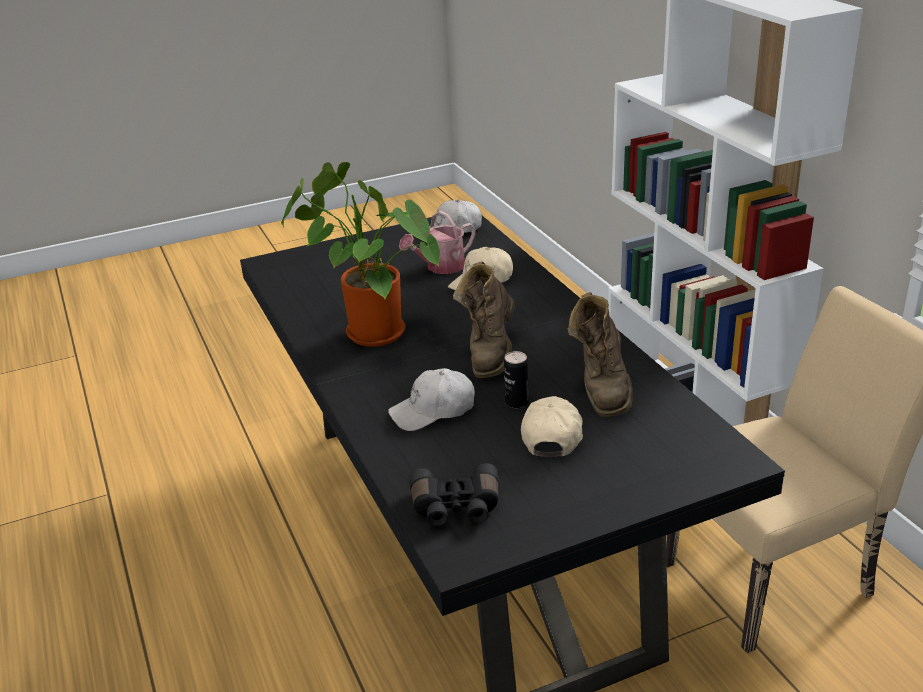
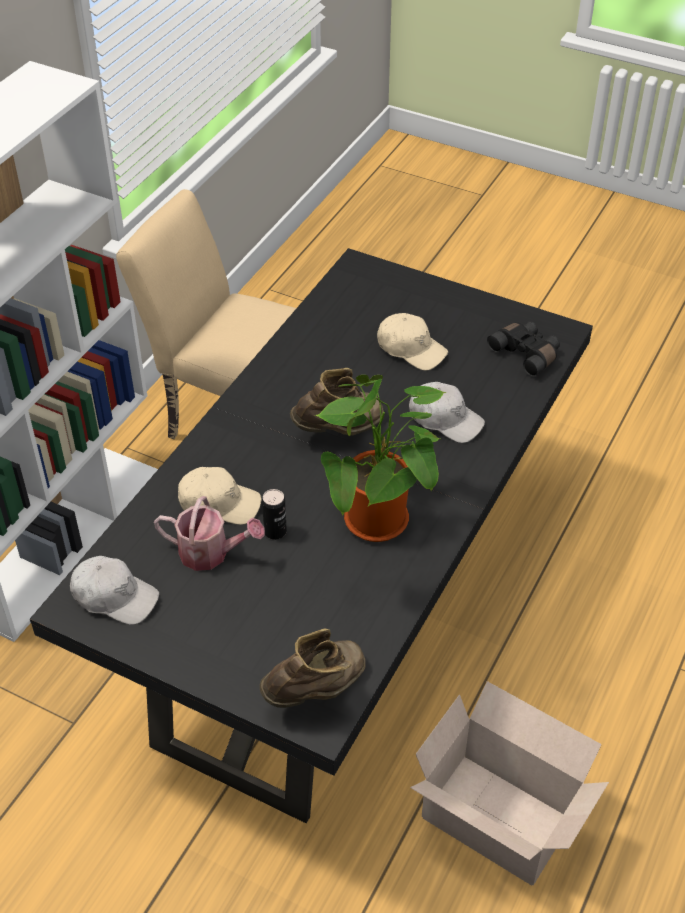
camera: 130 degrees left, 15 degrees up
can [504,351,528,408] -> can moved to [262,489,287,540]
beige cap [521,396,583,457] -> beige cap turned 120 degrees counterclockwise [377,313,448,370]
brown boot [568,292,633,417] -> brown boot moved to [259,628,366,708]
none -> cardboard box [410,681,609,886]

